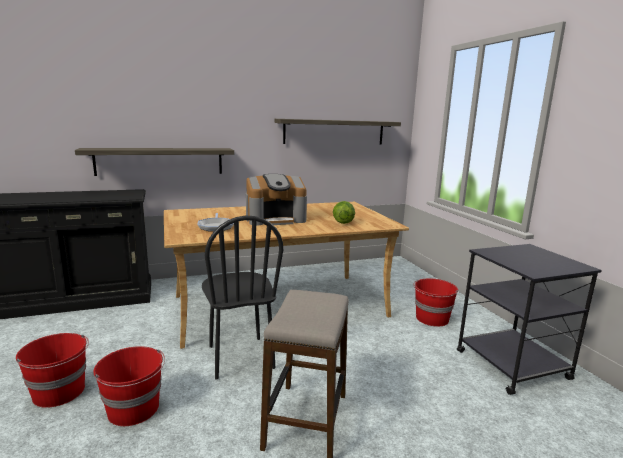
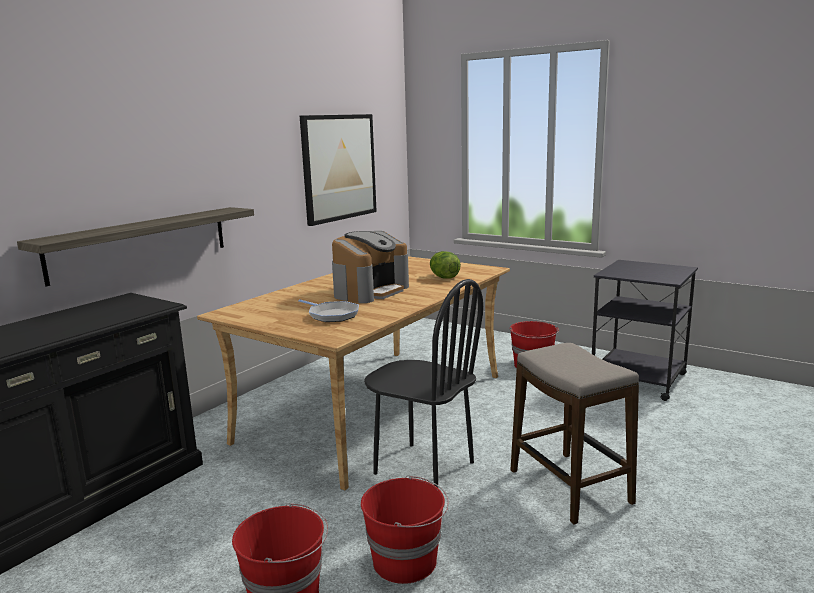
camera: 35 degrees left, 0 degrees up
shelf [274,119,401,145] -> picture [300,114,377,226]

